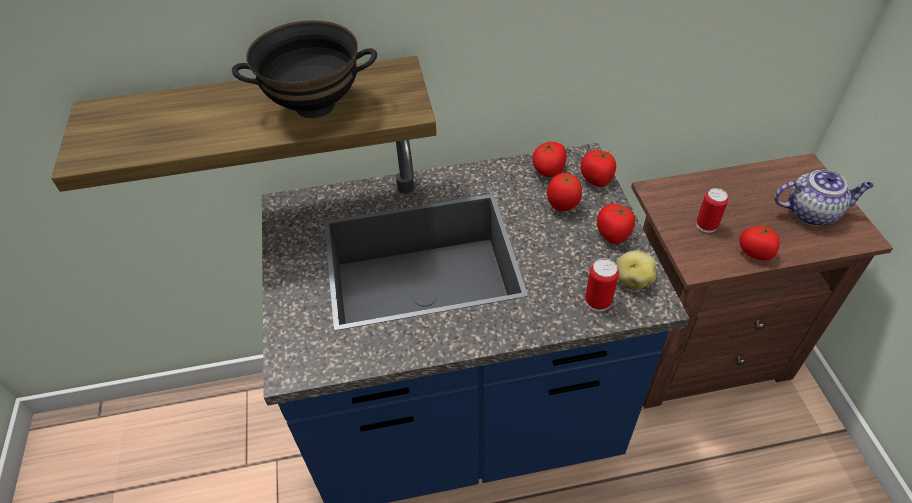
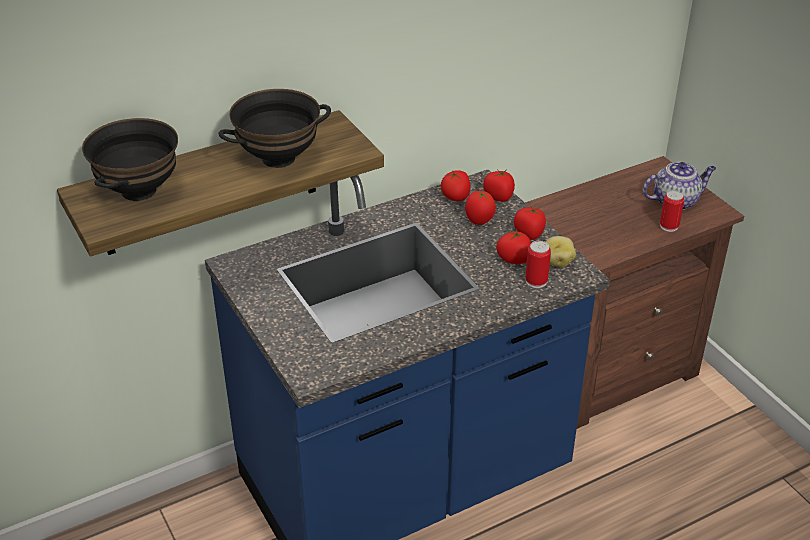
camera: 20 degrees left, 10 degrees down
can [696,188,728,233] -> can moved to [660,190,684,232]
tomato [740,224,780,260] -> tomato moved to [496,229,531,264]
none -> black bowl [82,118,178,201]

